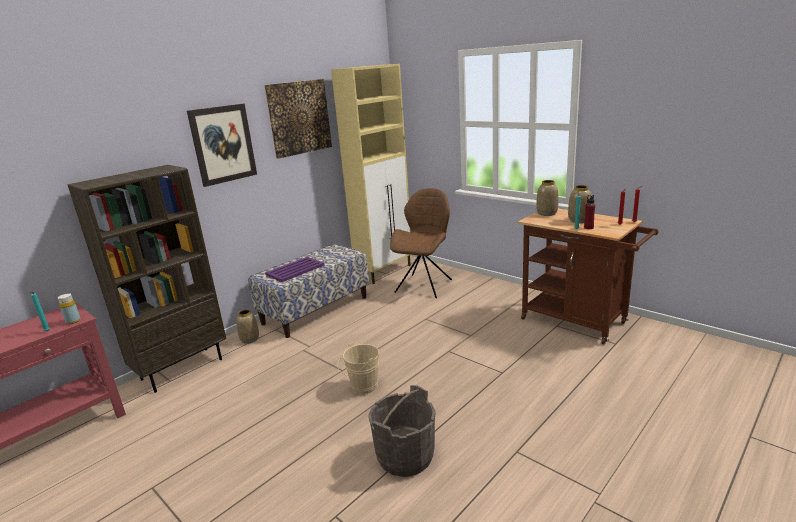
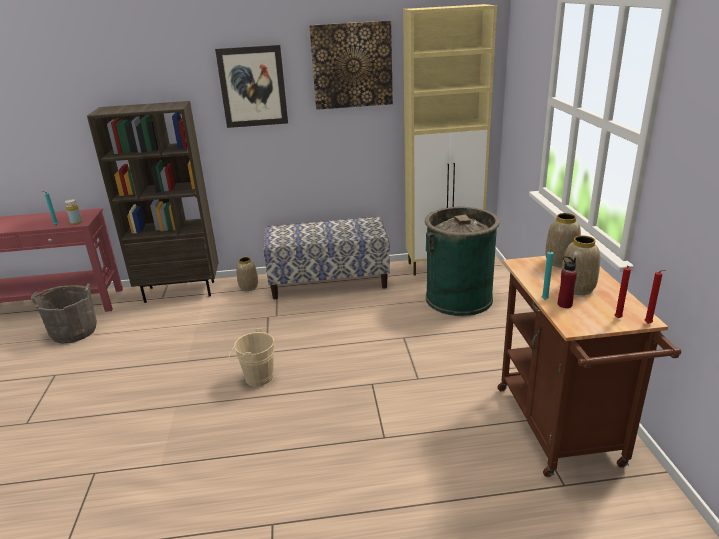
camera: 40 degrees right, 5 degrees up
purple tray [265,257,324,282] -> none
grey bucket [368,385,436,477] -> grey bucket moved to [31,284,97,343]
brown chair [390,188,452,298] -> green trash can [425,207,500,316]

